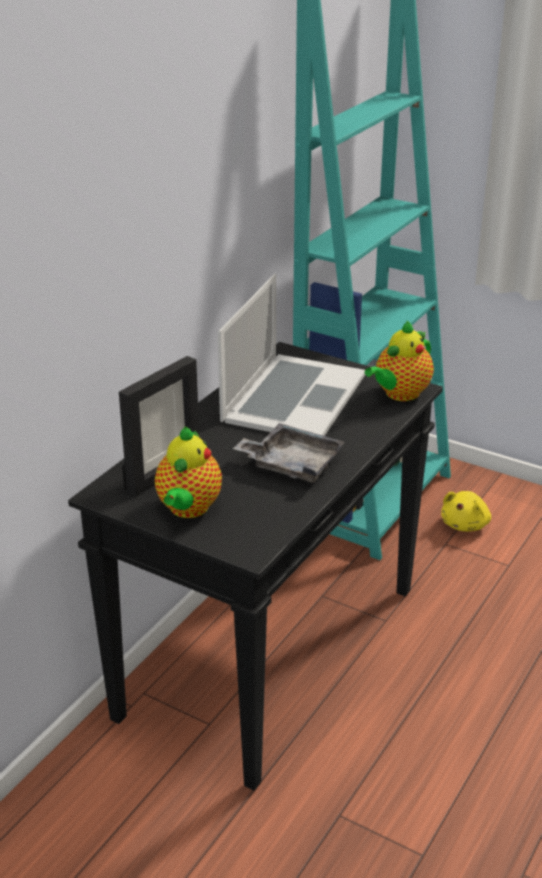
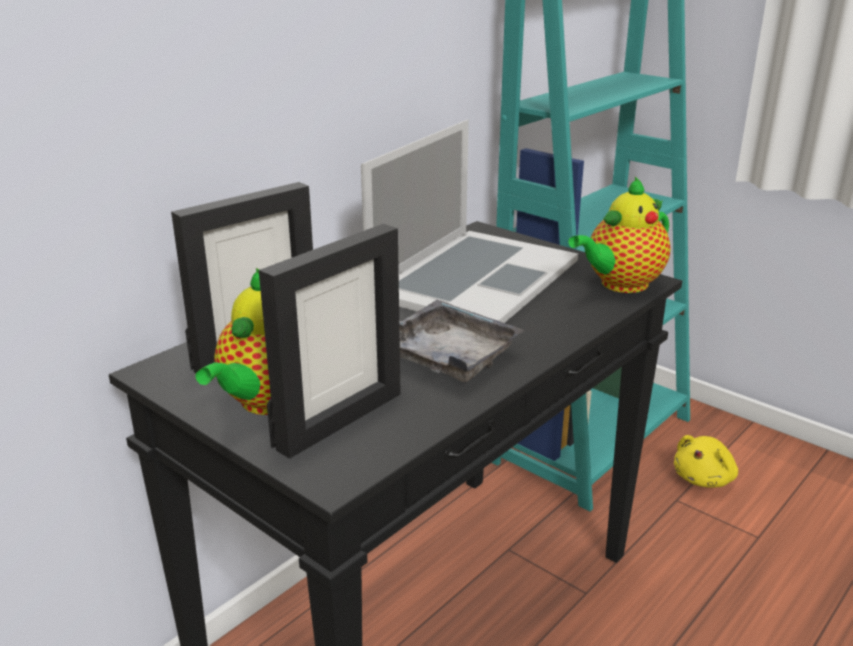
camera: 10 degrees right, 5 degrees down
none -> picture frame [259,224,401,459]

